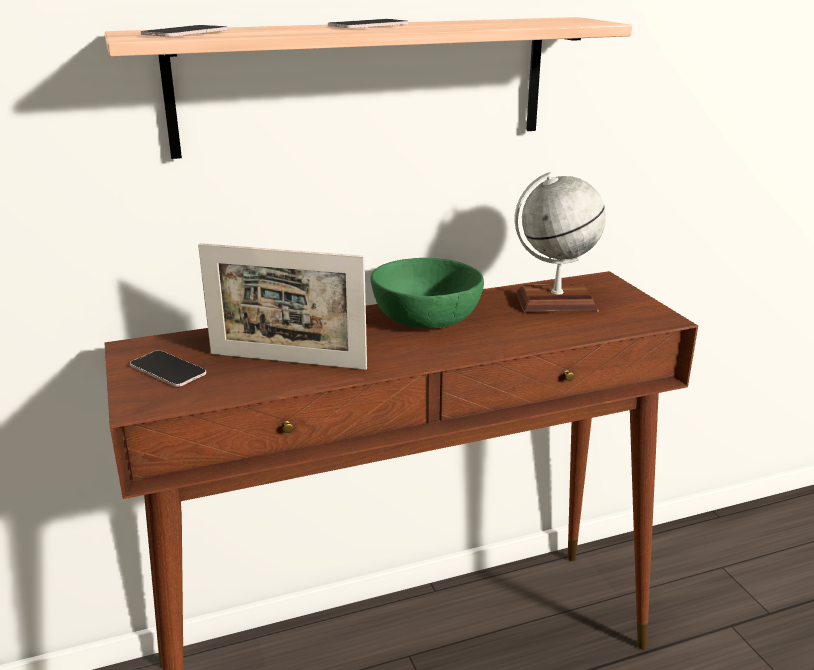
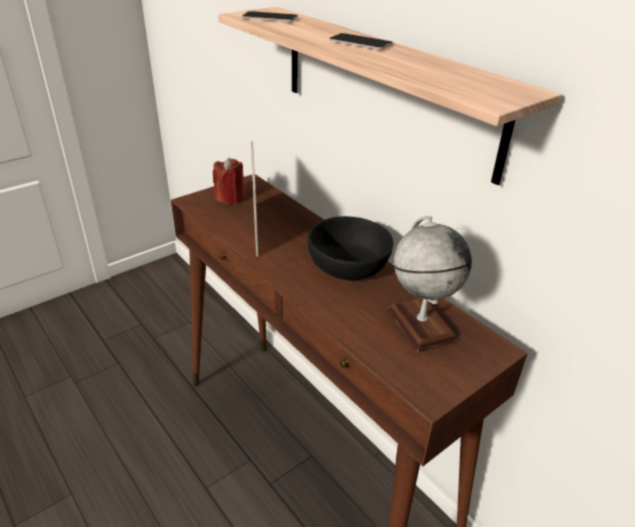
camera: 70 degrees right, 10 degrees up
phone [130,350,206,387] -> red candle [213,158,245,204]
green bowl [370,258,484,328] -> black bowl [308,216,394,280]

